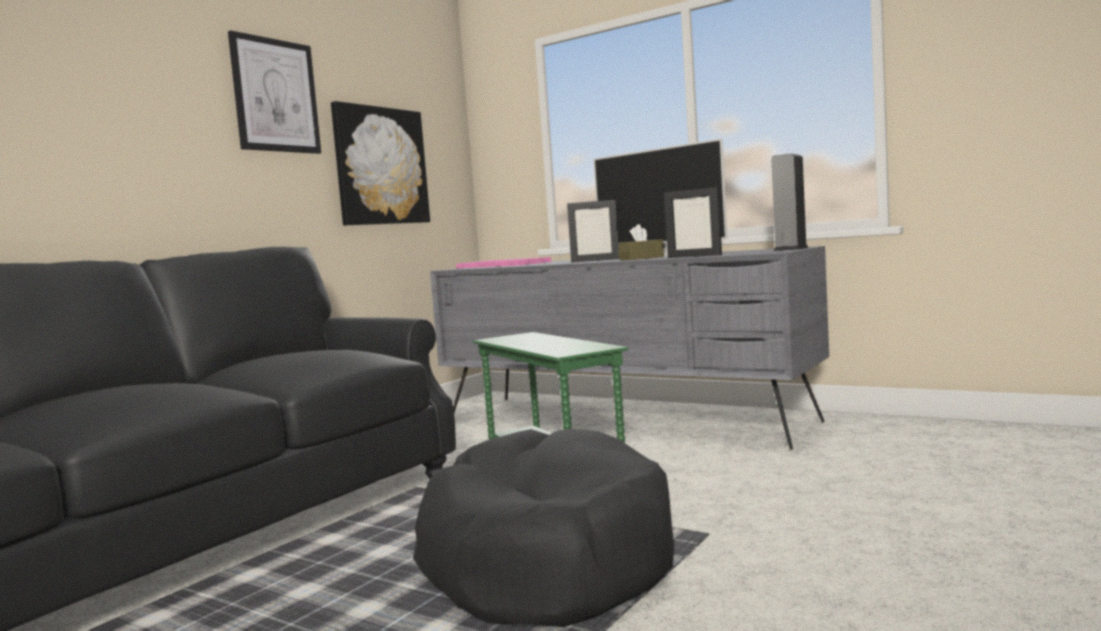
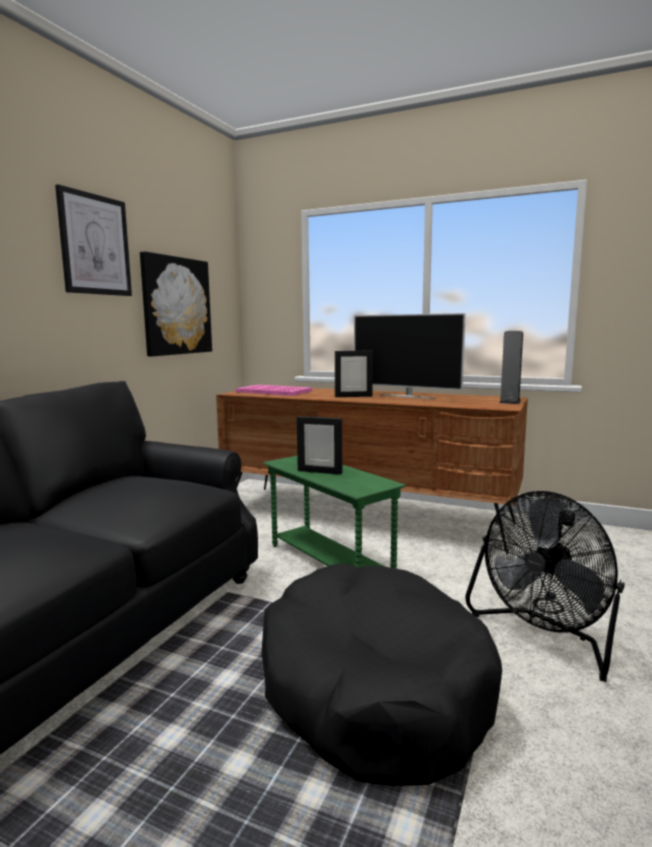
camera: 10 degrees left, 5 degrees up
grey tv stand [430,246,829,450] -> brown tv stand [216,388,528,555]
brown tissue box [618,224,664,260] -> none
picture frame [664,187,722,258] -> picture frame moved to [297,416,342,475]
none -> black fan [466,491,625,682]

